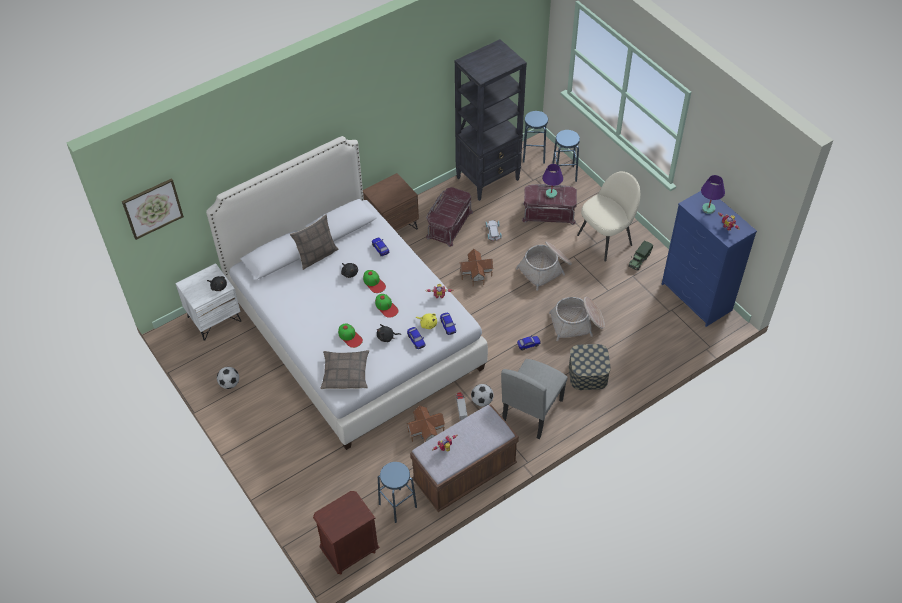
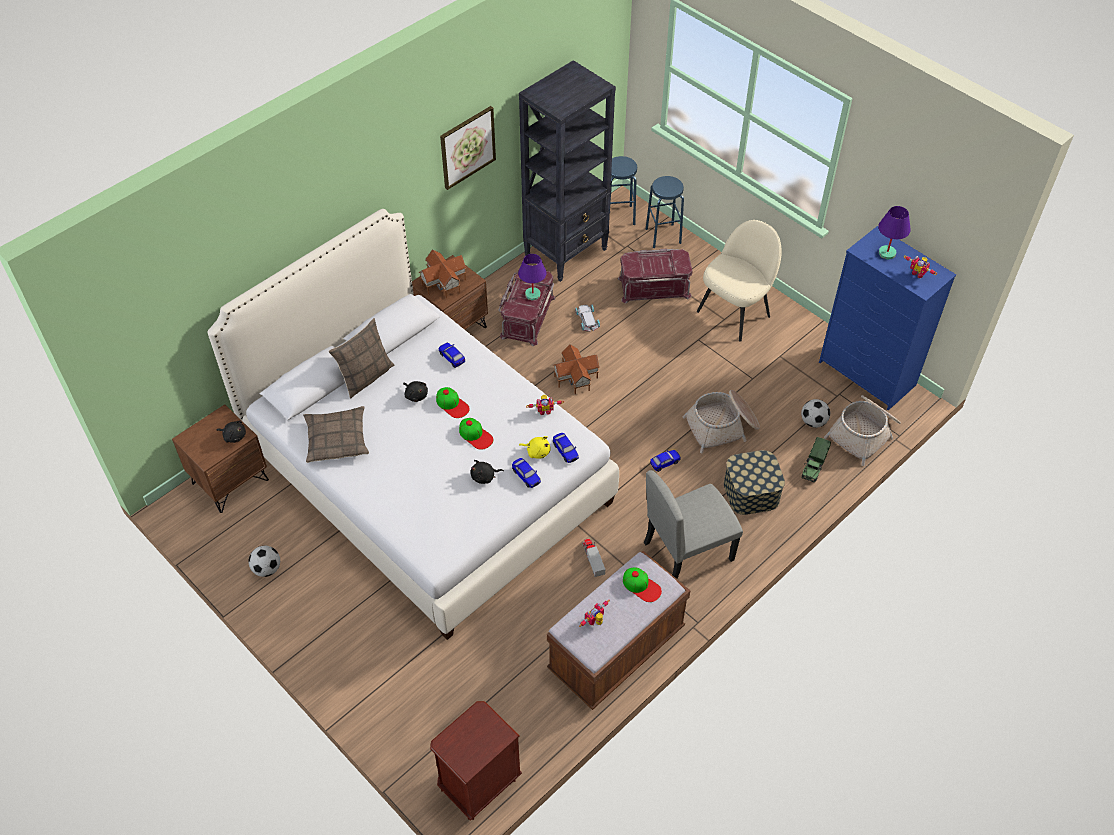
camera: 10 degrees left, 0 degrees up
picture [122,178,184,240] -> picture moved to [440,106,496,190]
white nightstand [176,263,241,341] -> brown nightstand [172,404,269,513]
pillow [320,350,369,389] -> pillow moved to [303,406,369,463]
cap [338,324,363,348] -> cap moved to [623,567,662,602]
blue stool [378,462,417,523] -> none
toy house [407,405,445,442] -> toy house moved to [419,249,467,298]
football [471,384,494,406] -> football moved to [801,399,830,428]
grey chair [501,359,568,439] -> grey chair turned 45 degrees clockwise [644,470,743,579]
basket [516,241,572,291] -> basket moved to [824,395,901,466]
purple table lamp [542,164,563,198] -> purple table lamp moved to [518,254,547,300]
toy truck [628,240,653,270] -> toy truck moved to [801,437,831,483]

